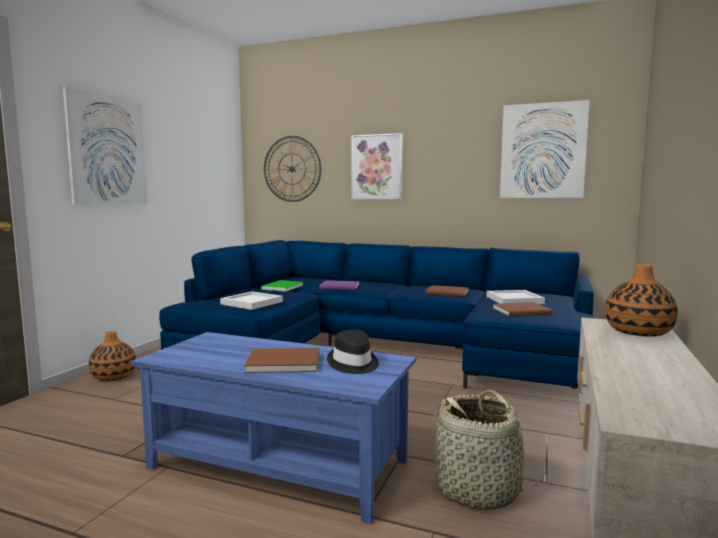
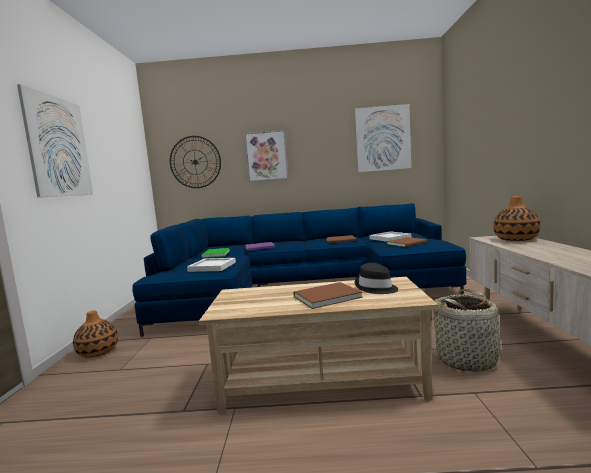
camera: 20 degrees left, 0 degrees up
blue coffee table [131,332,416,524] -> beige coffee table [199,277,438,414]

